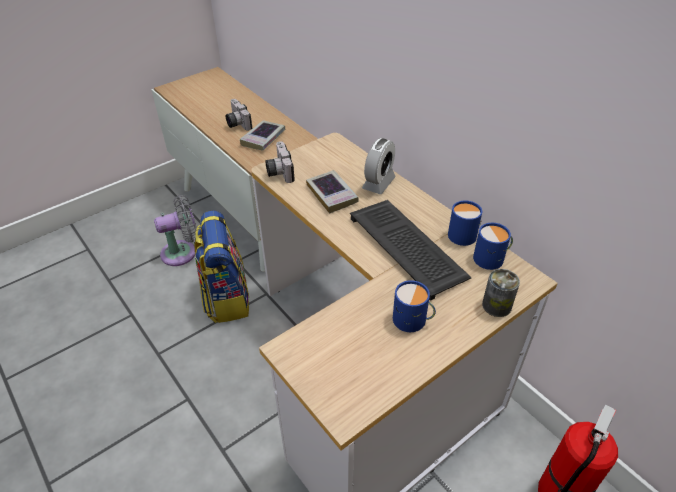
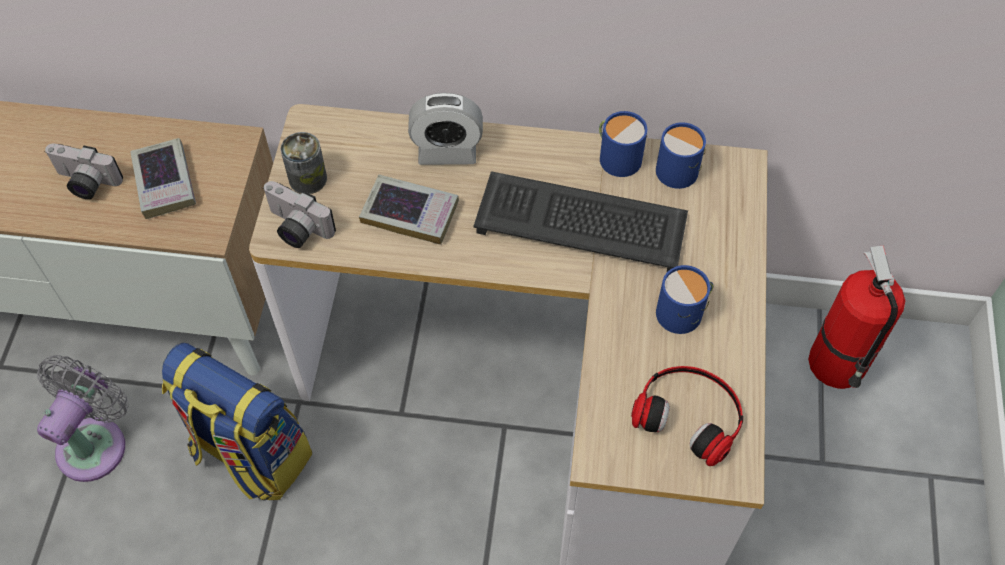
camera: 45 degrees left, 15 degrees up
alarm clock [362,138,396,194] -> alarm clock turned 105 degrees clockwise [408,93,483,165]
can [482,269,520,317] -> can moved to [281,132,327,194]
none -> headphones [631,366,743,466]

